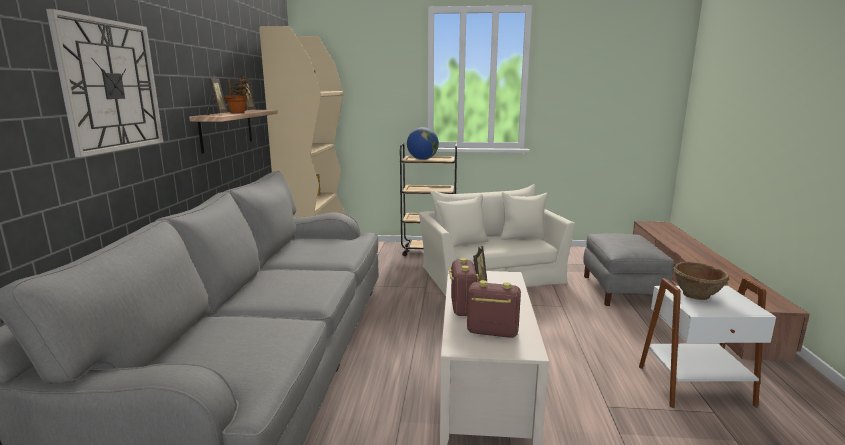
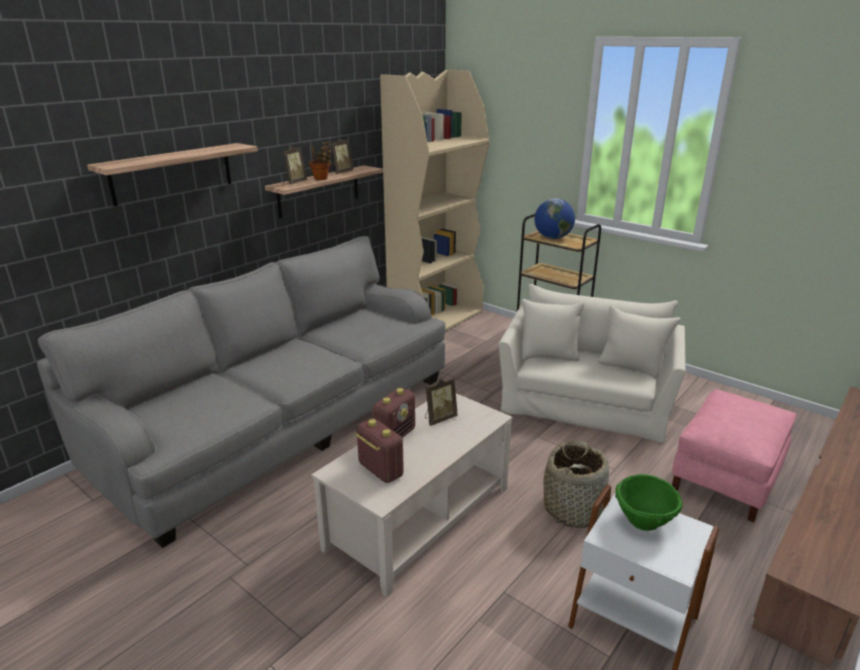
camera: 35 degrees right, 10 degrees up
wall clock [46,9,163,157] -> shelf [87,143,258,206]
grey ottoman [583,234,674,306] -> pink ottoman [672,389,796,522]
brown bowl [673,262,729,300] -> green bowl [615,474,683,531]
none -> basket [543,441,609,528]

